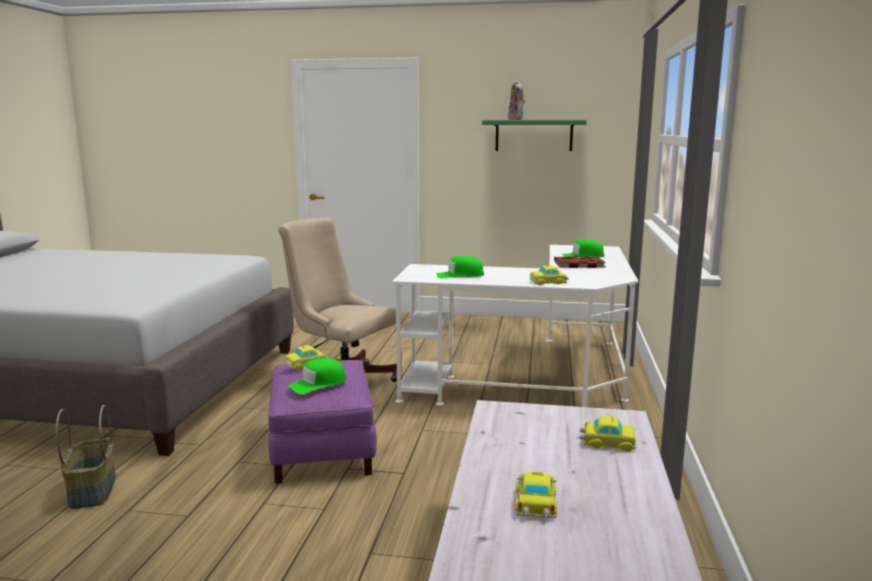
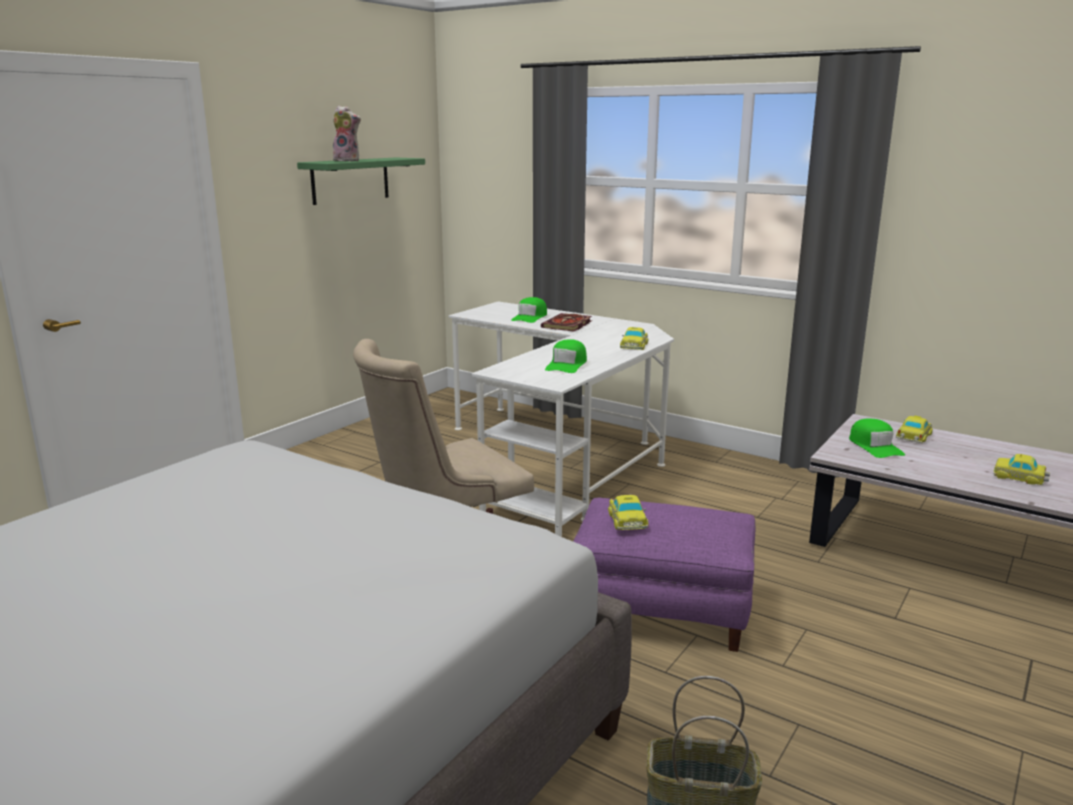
camera: 65 degrees left, 5 degrees up
green cap [287,358,346,395] -> green cap moved to [849,419,905,458]

